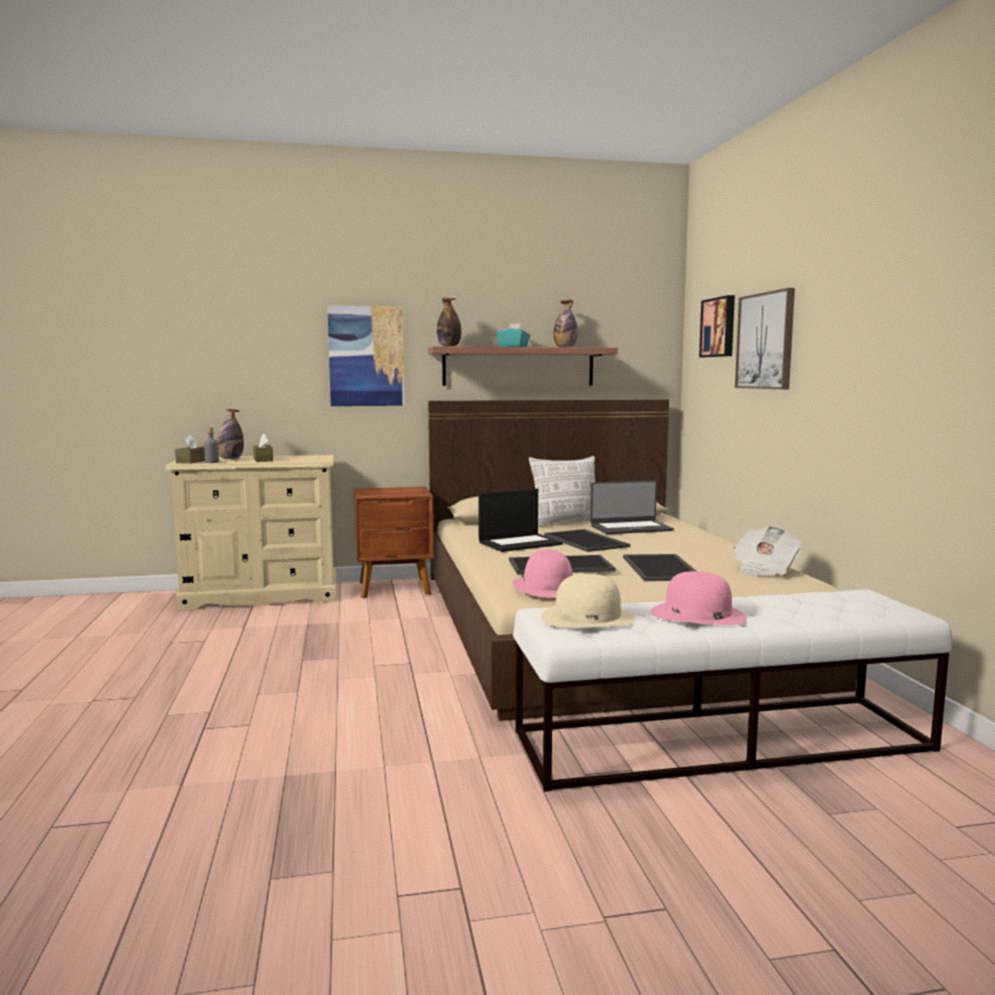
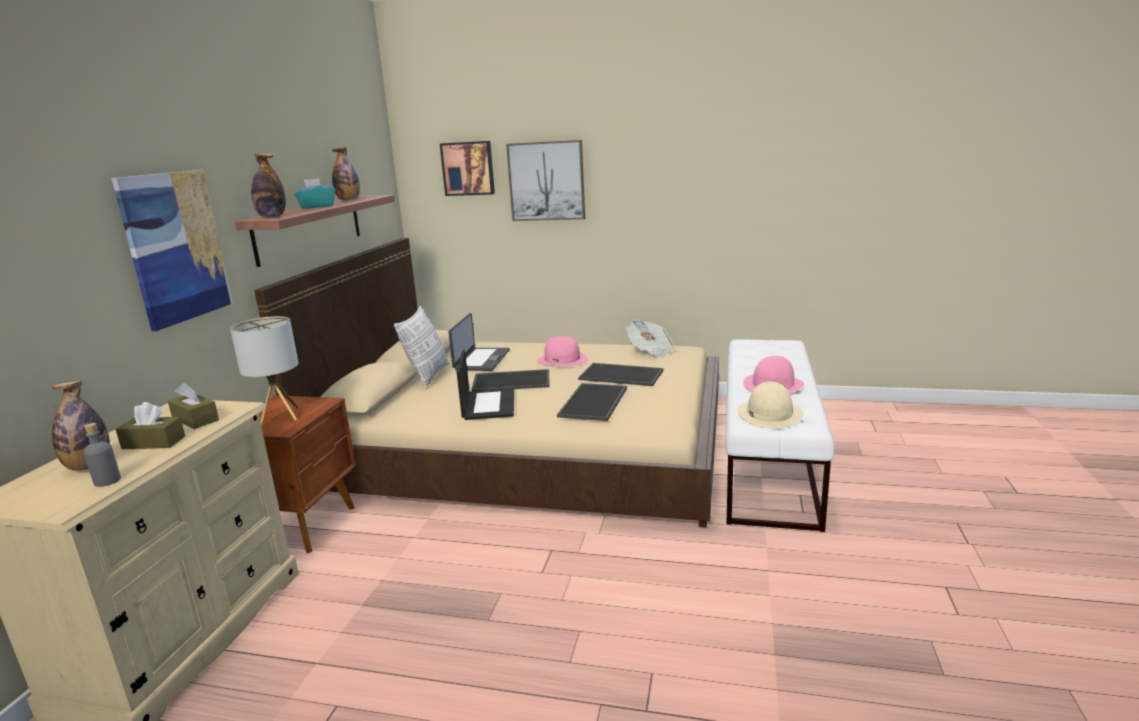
camera: 65 degrees left, 10 degrees up
brown tissue box [175,434,205,464] -> brown tissue box moved to [168,383,219,429]
pink hat [512,550,573,598] -> pink hat moved to [537,336,588,366]
none -> table lamp [230,316,299,426]

